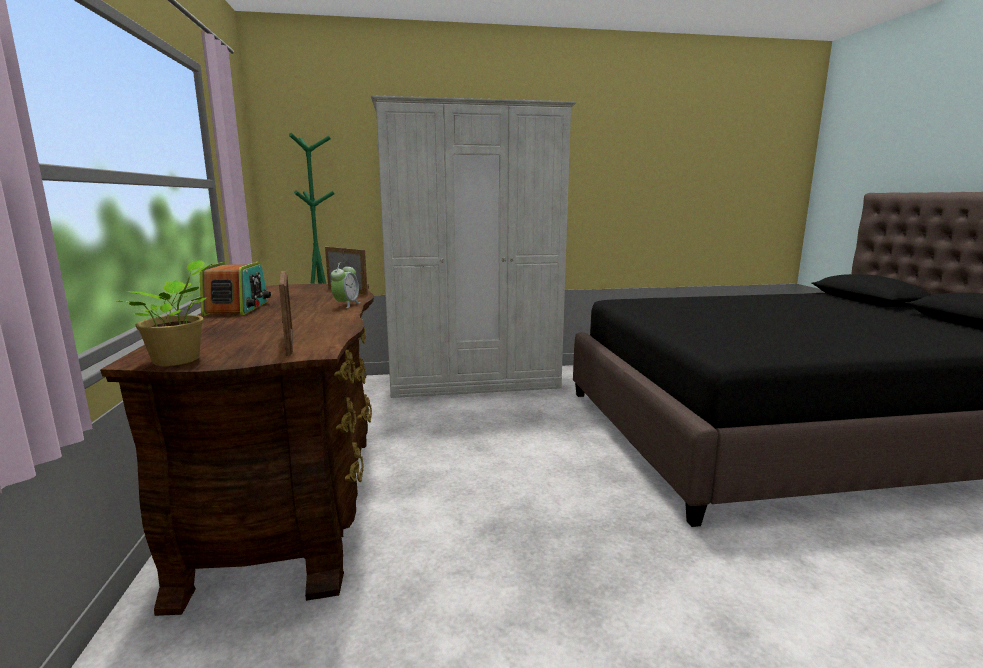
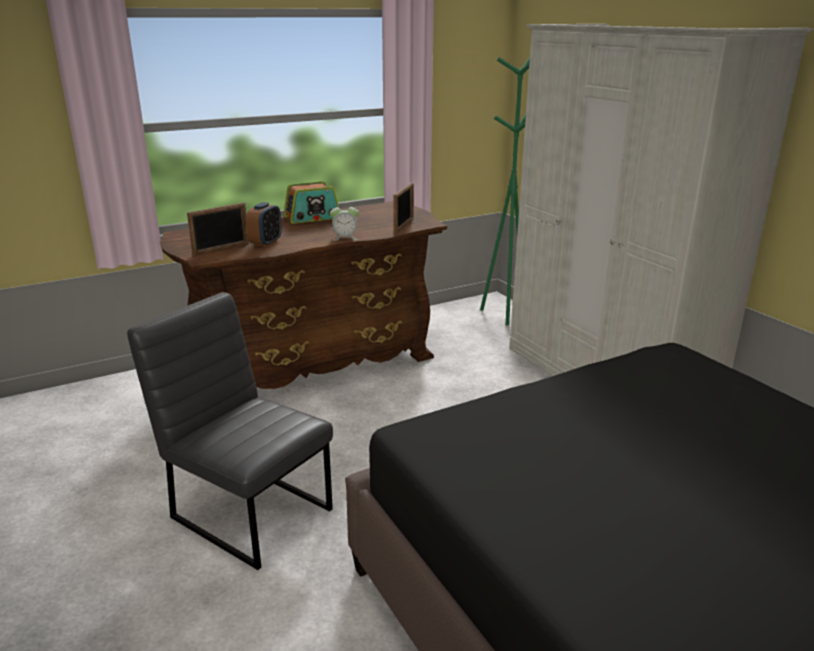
camera: 70 degrees right, 10 degrees up
potted plant [120,260,212,366] -> none
none -> grey chair [127,292,333,570]
none -> alarm clock [246,202,282,247]

